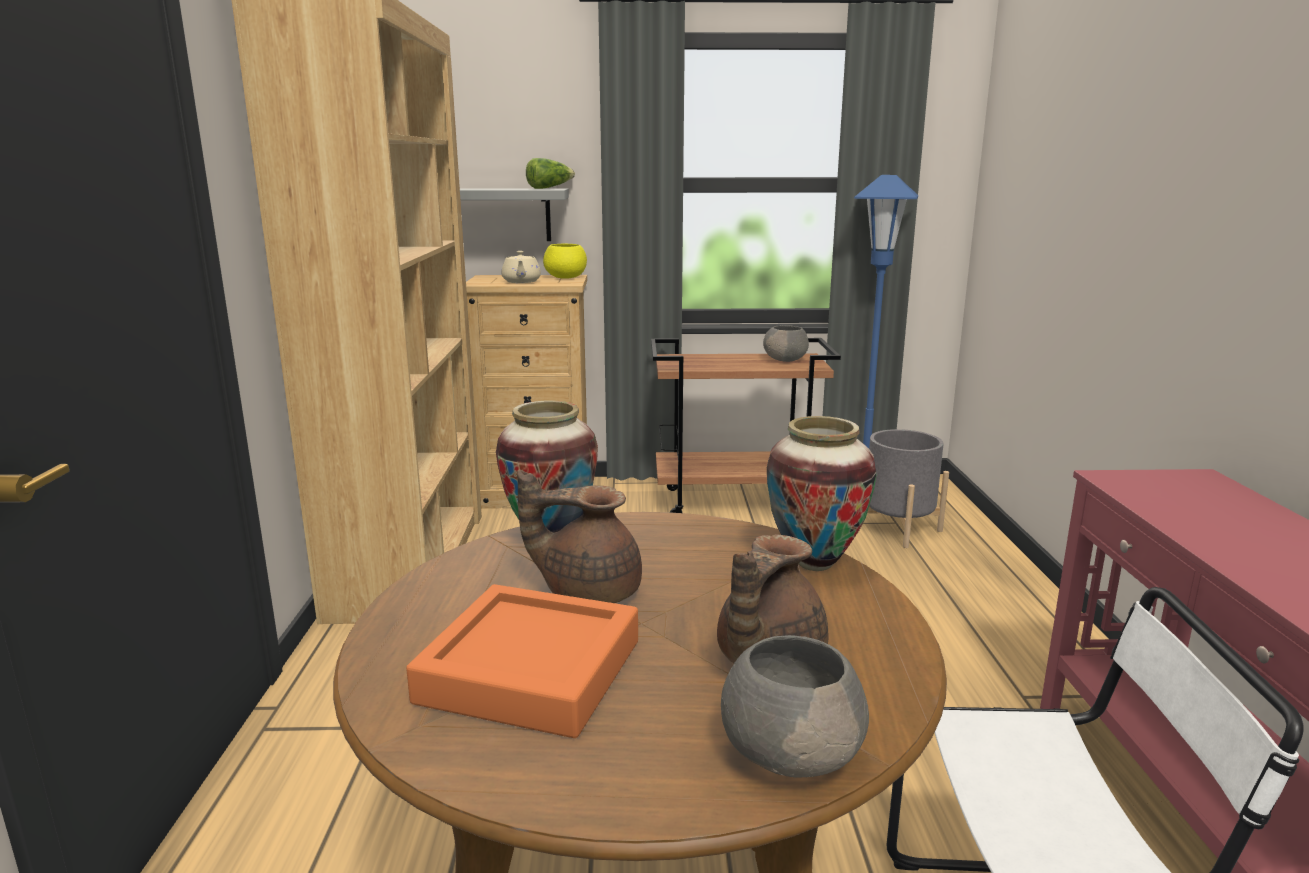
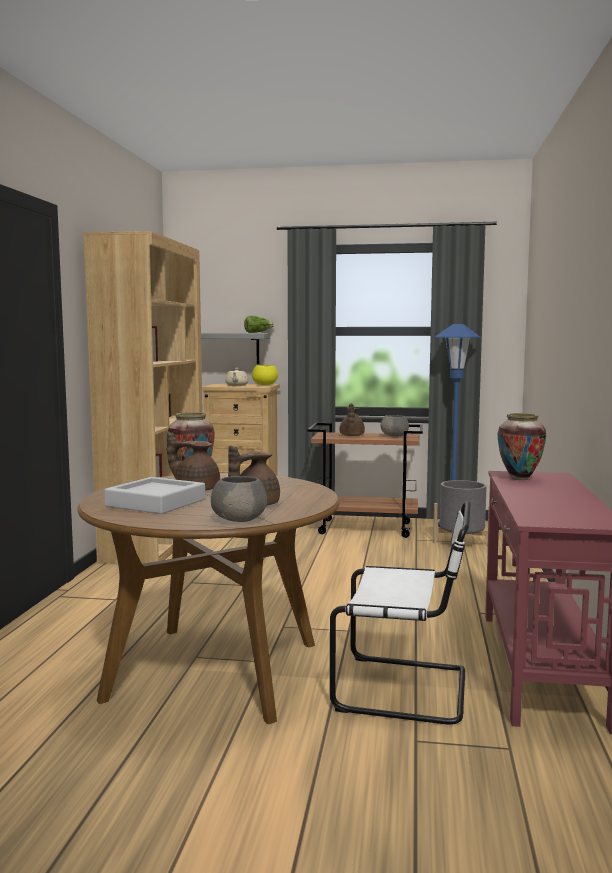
camera: 10 degrees right, 10 degrees down
orange tray [406,584,638,738] -> grey tray [104,477,205,514]
vase [767,416,876,571] -> vase moved to [498,413,546,480]
none -> brown teapot [339,403,365,436]

